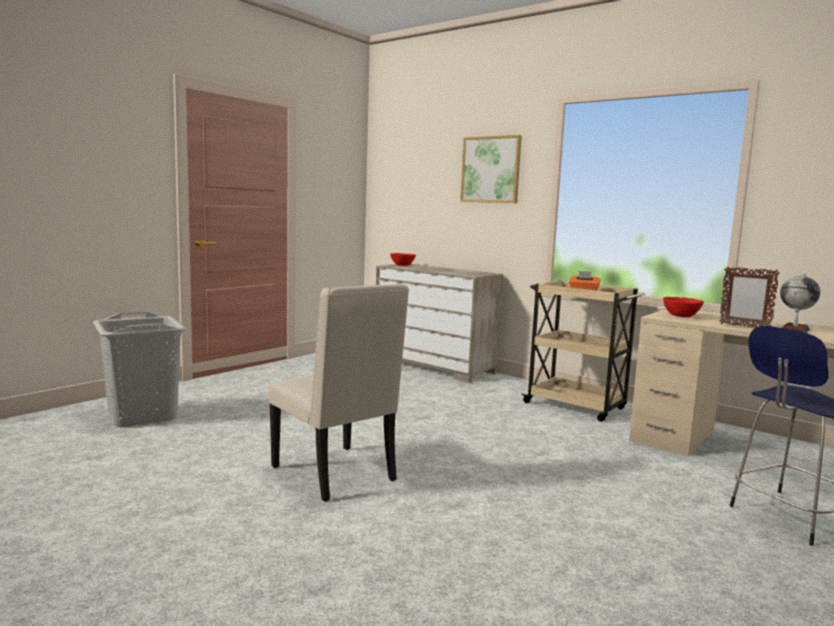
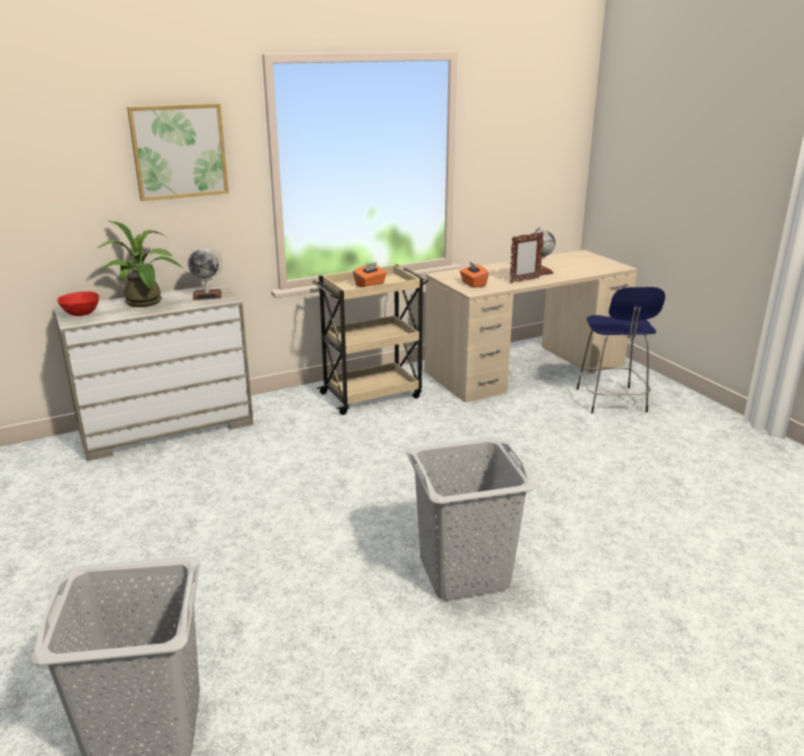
camera: 65 degrees left, 15 degrees up
beige chair [268,284,409,502] -> grey laundry basket [406,437,536,600]
red bowl [663,297,704,317] -> orange tissue box [460,261,489,288]
none -> potted plant [97,220,183,307]
none -> globe [188,246,222,300]

